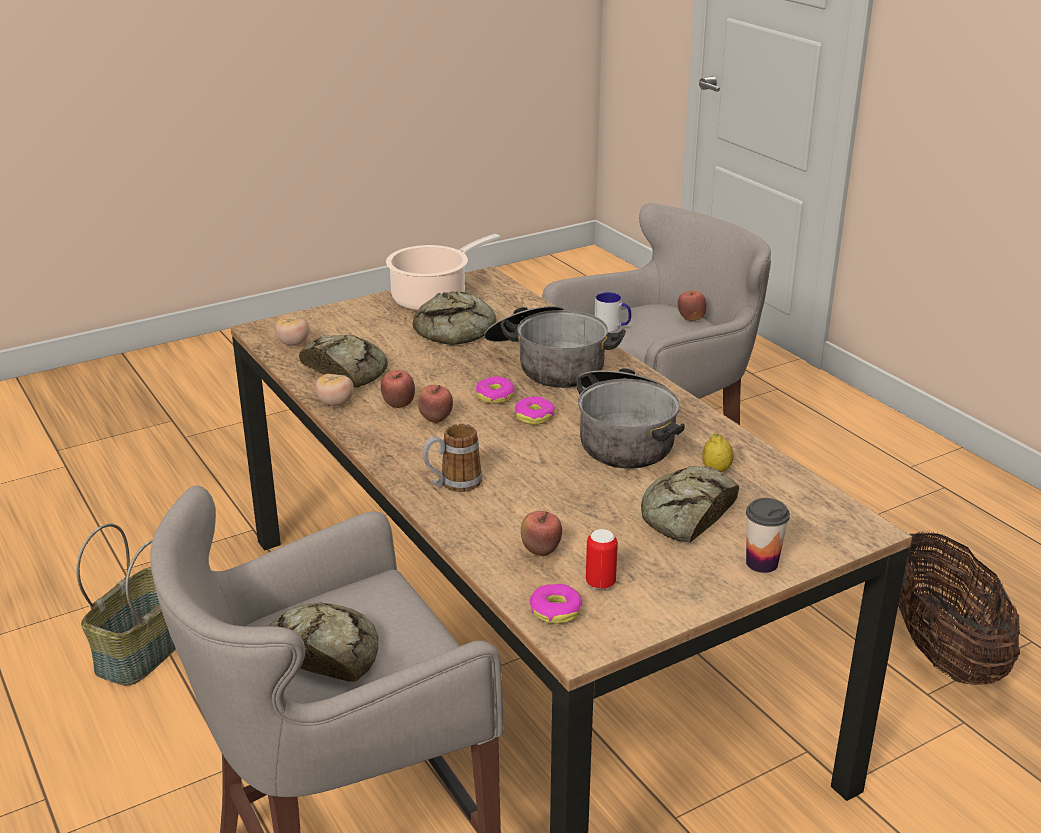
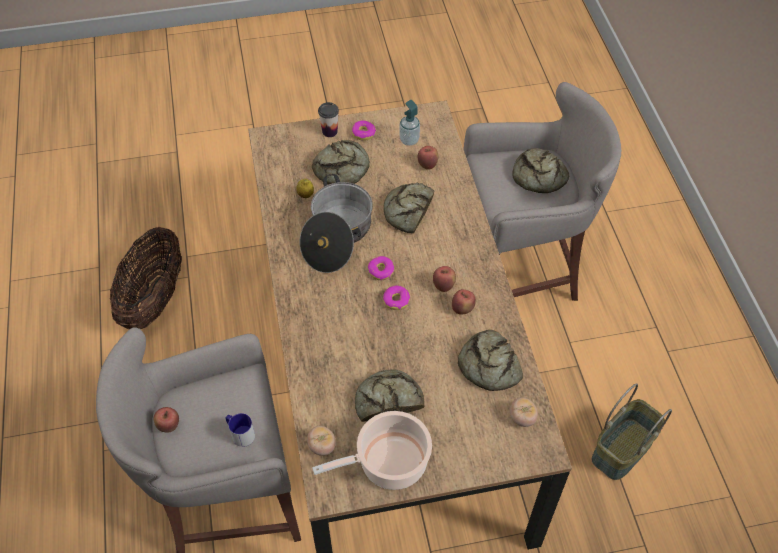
camera: 160 degrees left, 25 degrees up
tomato [315,374,354,406] -> tomato moved to [307,426,336,456]
mug [423,424,482,492] -> none
cooking pot [484,306,626,388] -> none
donut [530,584,582,624] -> donut moved to [352,120,376,141]
can [586,529,618,590] -> soap dispenser [399,100,420,146]
none -> bread [384,183,435,233]

